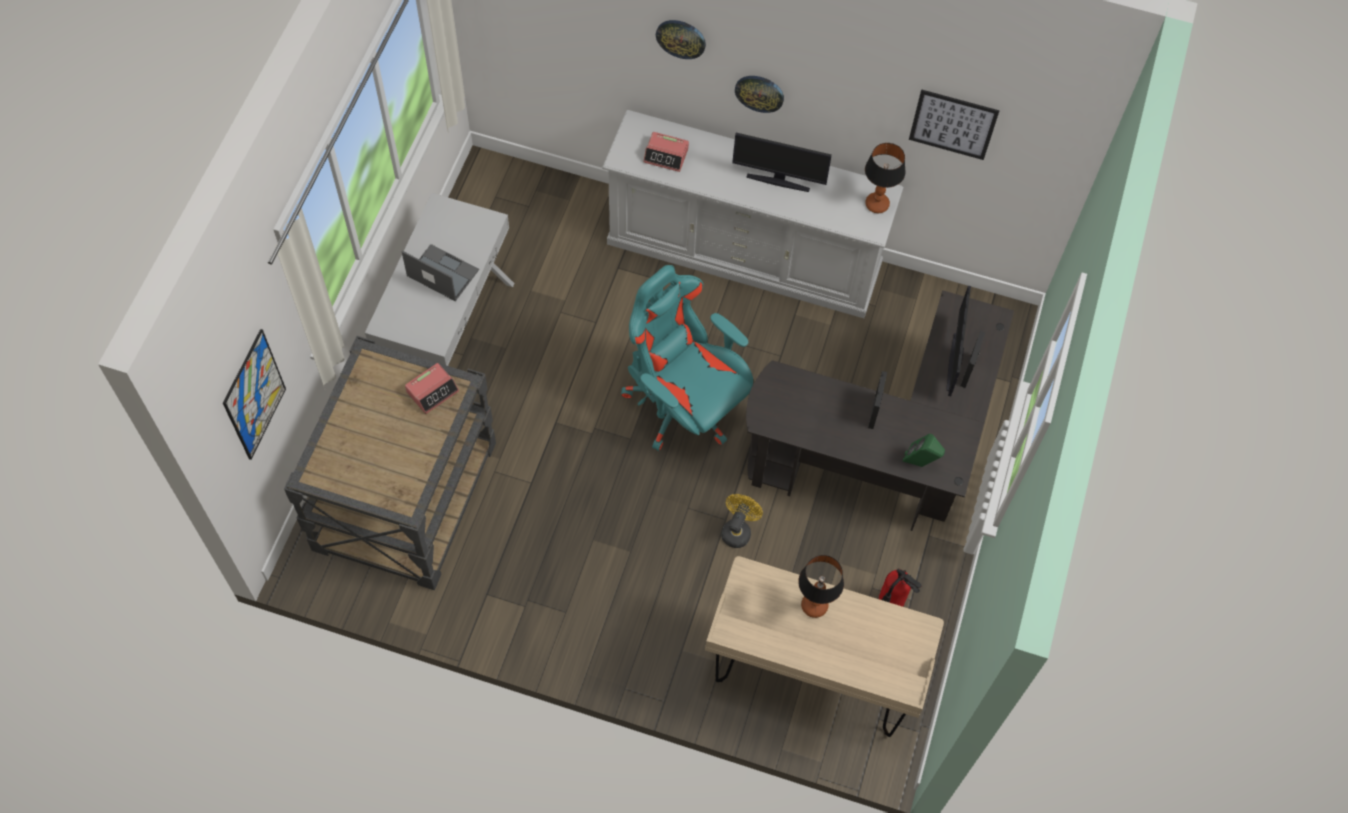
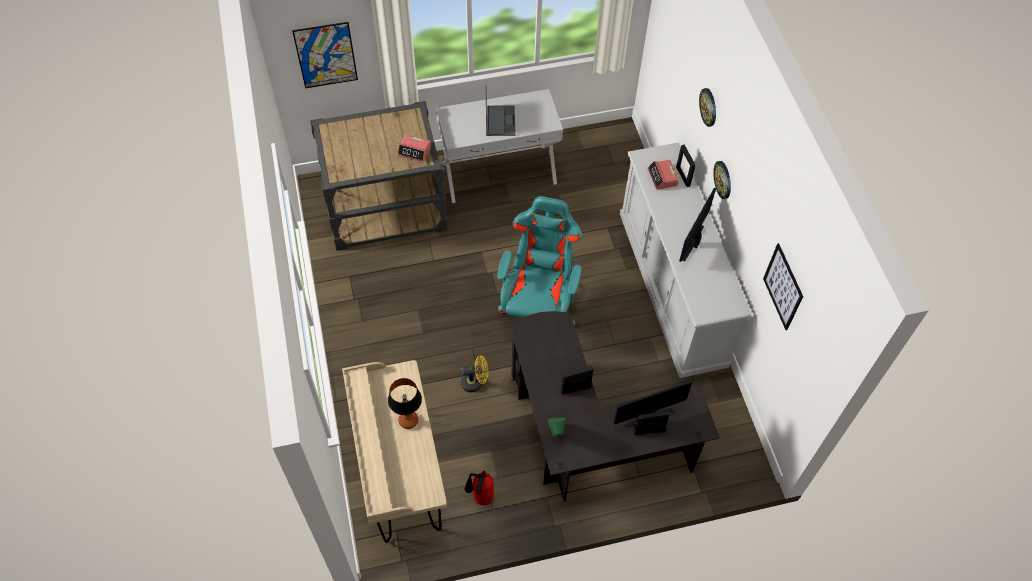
camera: 60 degrees right, 5 degrees down
monitor [732,133,832,192] -> monitor turned 45 degrees clockwise [679,188,716,262]
table lamp [865,143,905,213] -> none
none -> picture frame [676,145,696,187]

